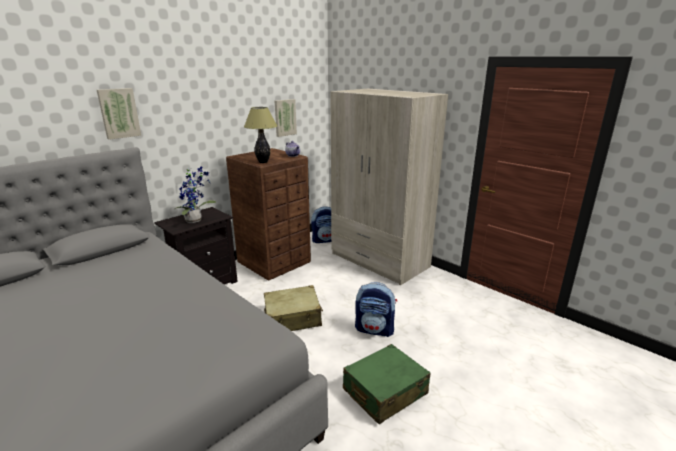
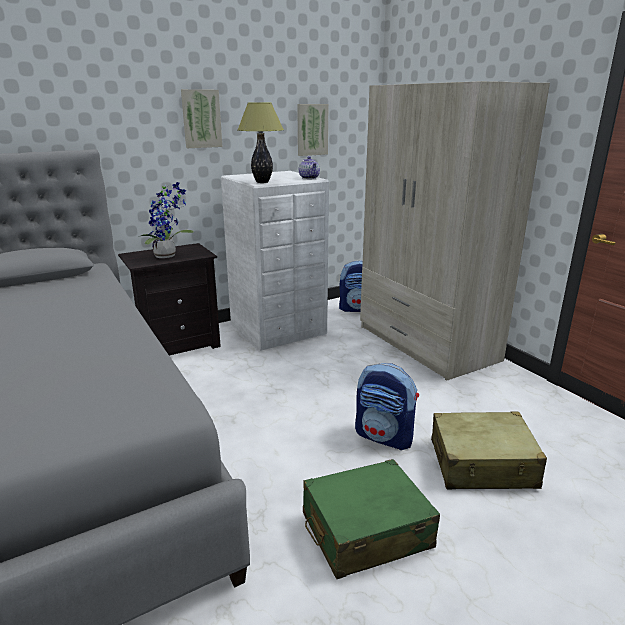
camera: 15 degrees right, 0 degrees up
picture [97,88,141,140] -> picture moved to [181,89,222,148]
brown dresser [226,148,311,281] -> white dresser [221,171,329,351]
beige suitcase [264,285,323,331] -> beige suitcase moved to [431,412,547,489]

